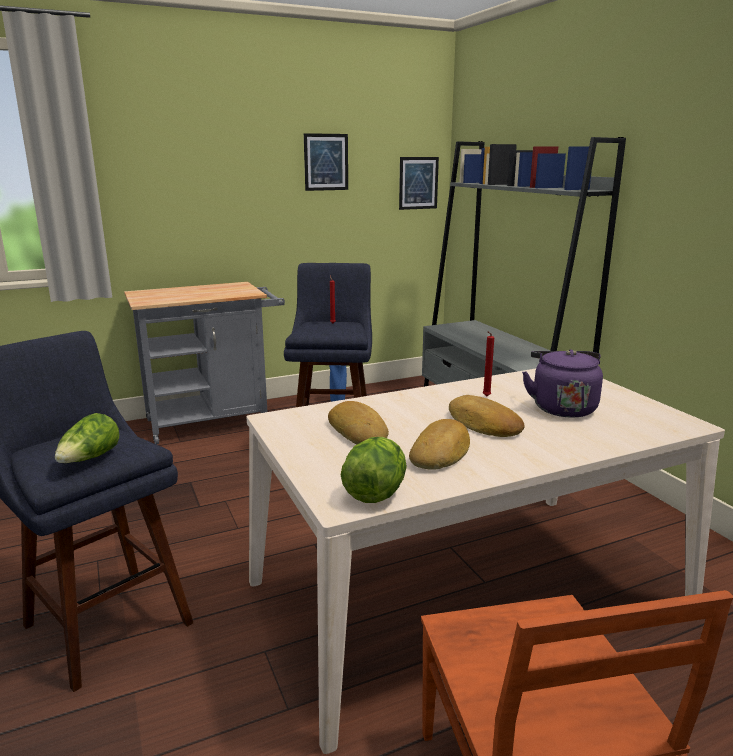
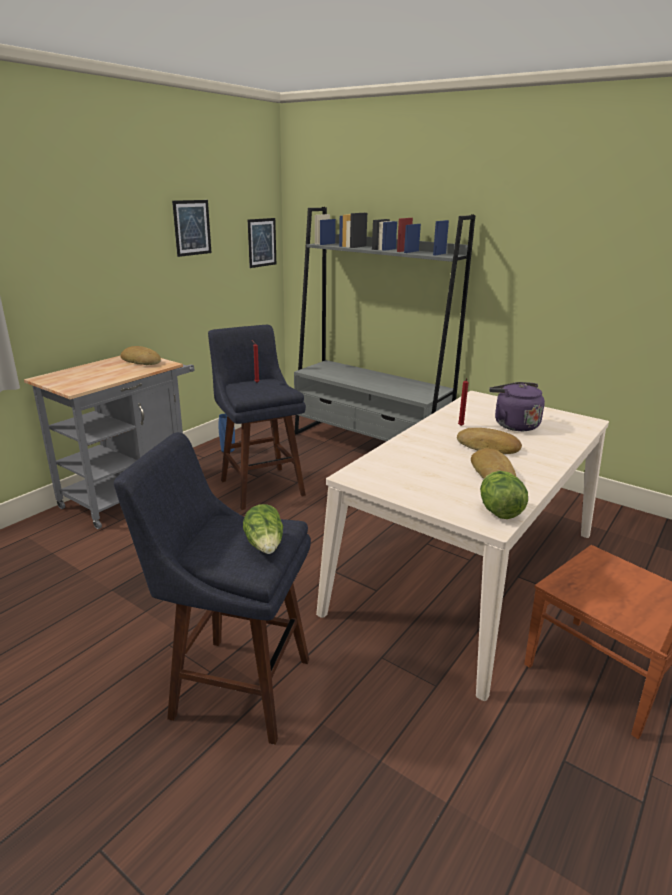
camera: 30 degrees left, 5 degrees up
bread [328,401,389,444] -> bread moved to [120,346,161,365]

